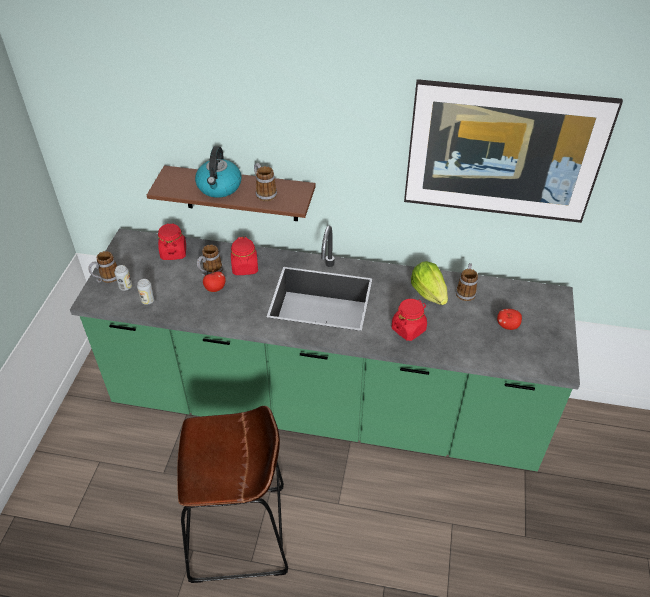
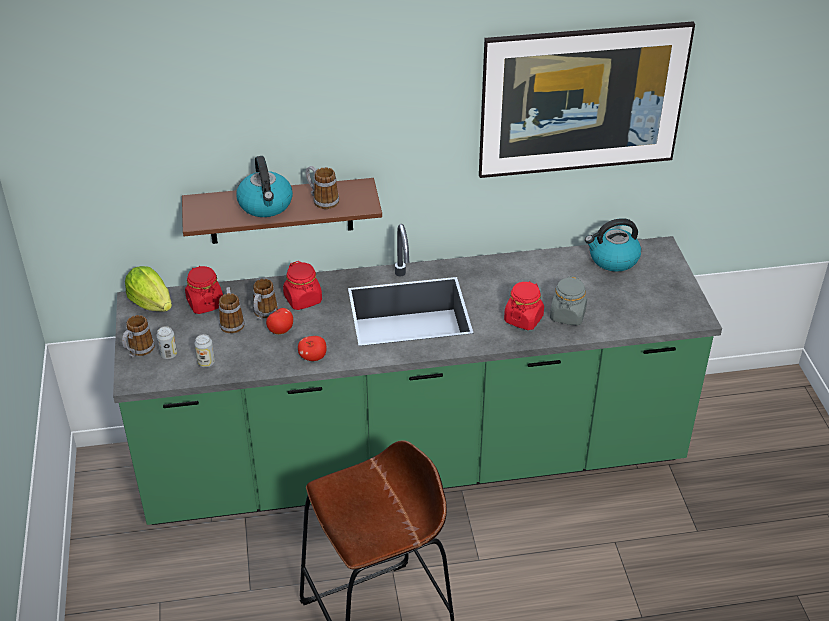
camera: 20 degrees left, 5 degrees down
lettuce [411,261,448,305] -> lettuce moved to [125,266,172,312]
mug [456,263,478,301] -> mug moved to [219,287,245,333]
apple [497,309,522,330] -> apple moved to [298,336,326,361]
none -> grey jar [550,276,587,326]
none -> kettle [585,218,641,272]

